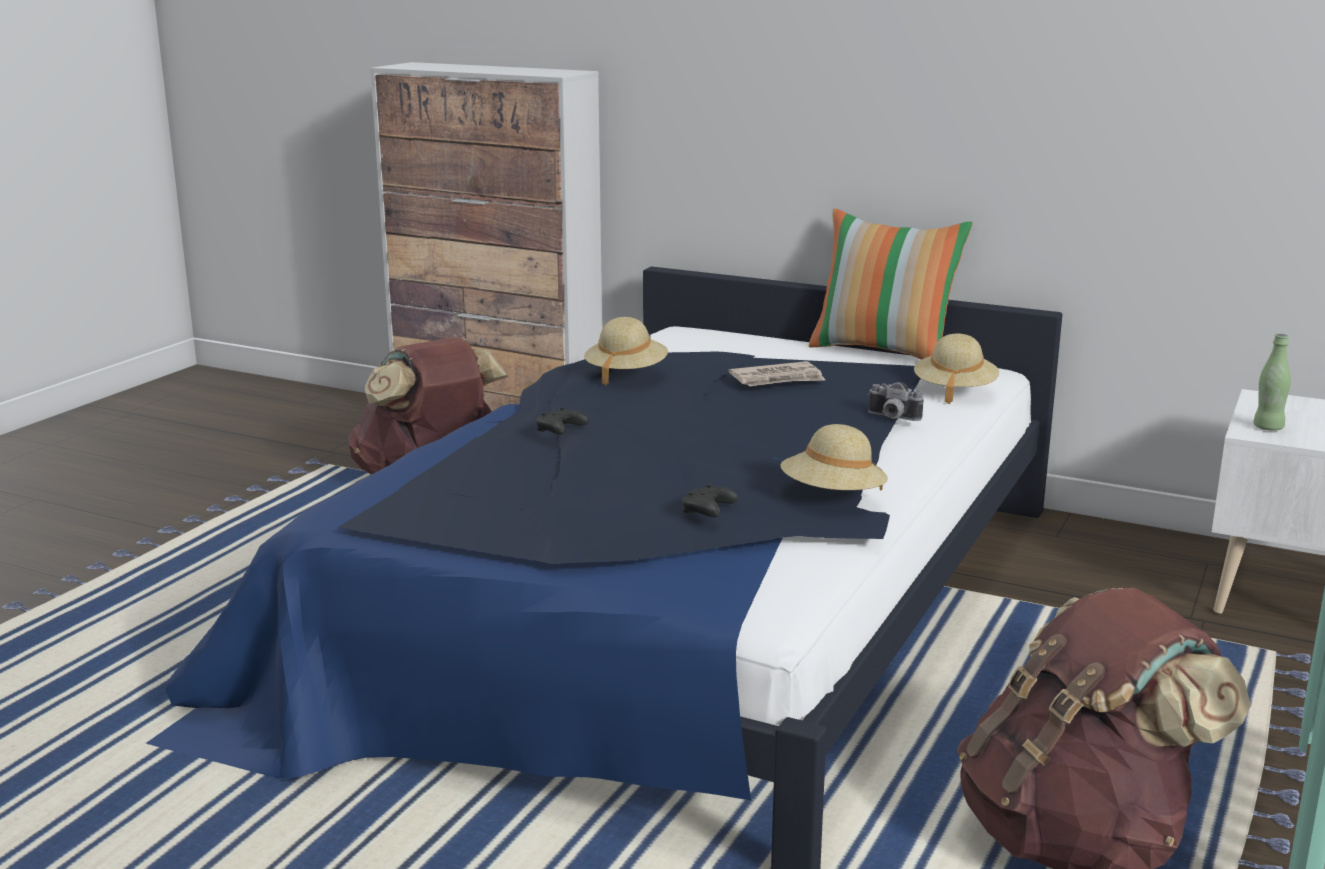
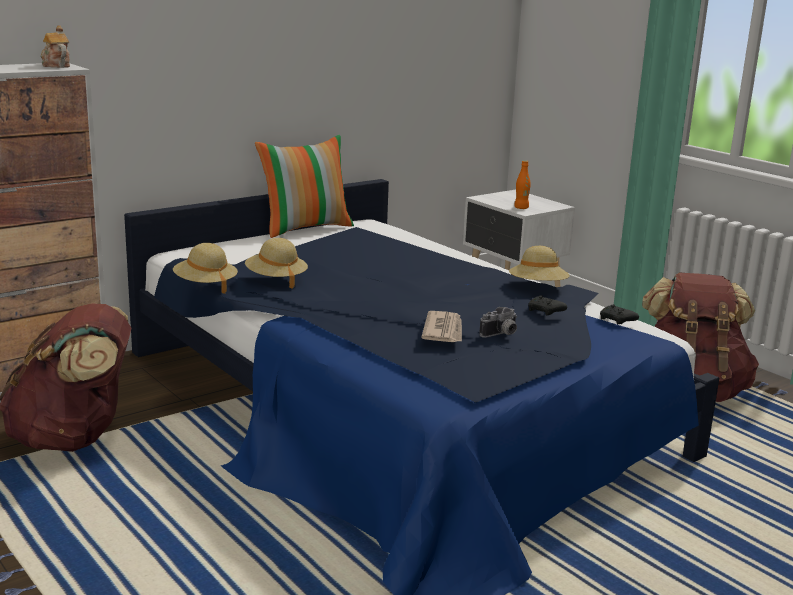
camera: 65 degrees left, 0 degrees up
black game controller [536,407,589,435] -> black game controller moved to [600,304,639,324]
newspaper [729,361,825,386] -> newspaper moved to [421,311,462,342]
camera [867,382,923,421] -> camera moved to [479,307,517,338]
beige hat [914,333,999,404] -> beige hat moved to [173,243,238,294]
green bottle [1253,334,1291,431] -> orange bottle [514,160,531,209]
none -> teapot [41,25,70,68]

